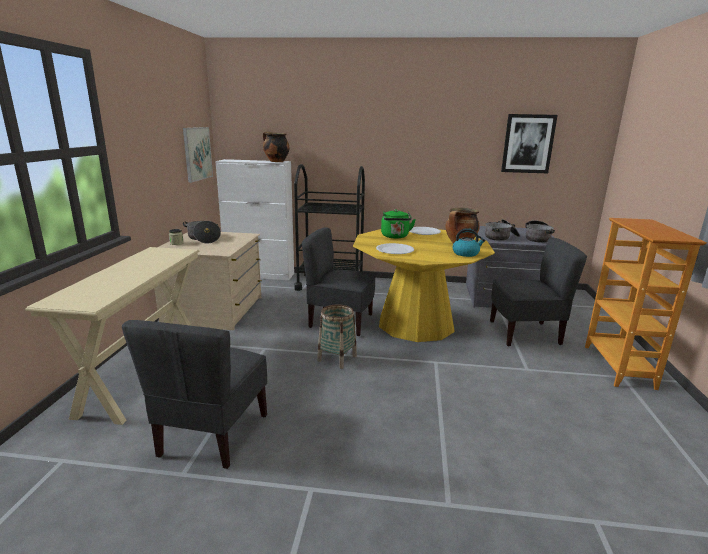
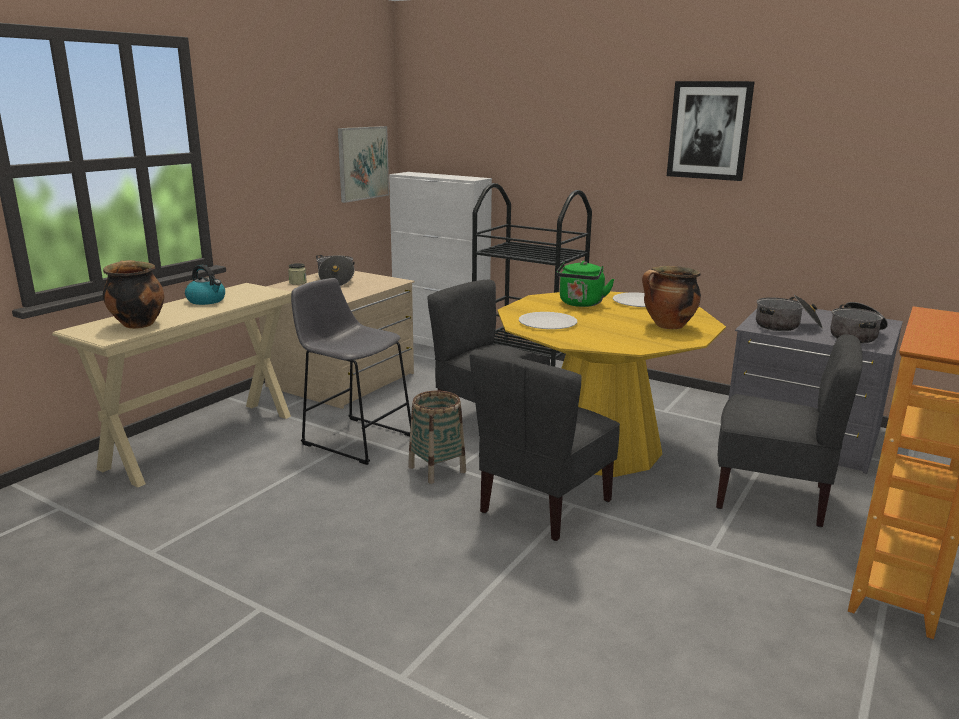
camera: 25 degrees right, 0 degrees up
grey chair [122,320,267,469] -> grey chair moved to [469,349,620,541]
cooking pot [263,132,290,162] -> cooking pot moved to [103,260,164,329]
kettle [452,228,485,257] -> kettle moved to [185,265,225,305]
picture [501,114,558,173] -> picture moved to [667,81,755,181]
none -> grey stool [291,278,411,465]

